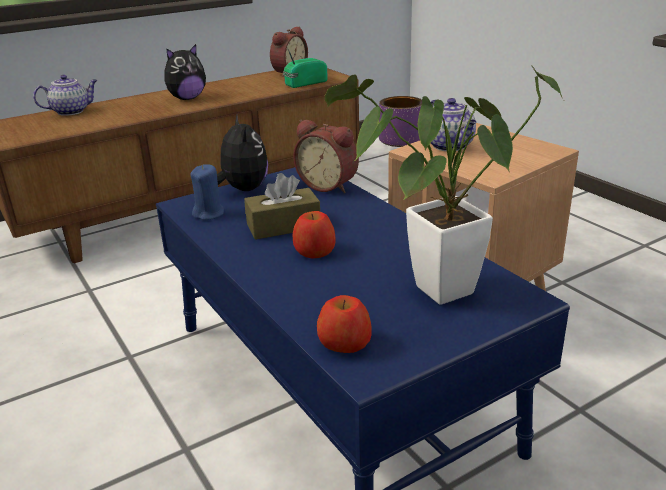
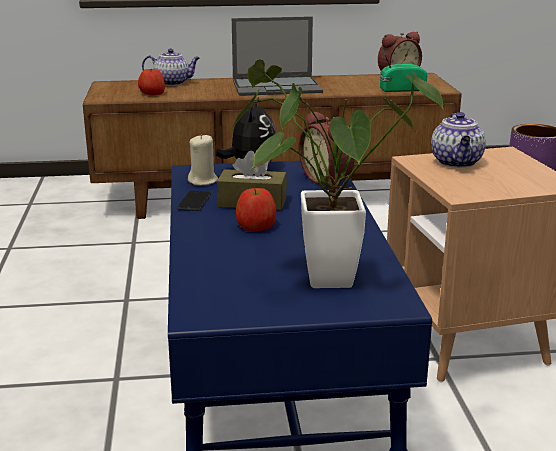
camera: 25 degrees right, 5 degrees down
plush toy [165,44,206,100] -> laptop [232,16,323,96]
blue candle [190,164,224,220] -> beige candle [188,134,218,185]
apple [317,295,372,353] -> apple moved to [138,69,165,96]
none -> phone [177,191,211,211]

